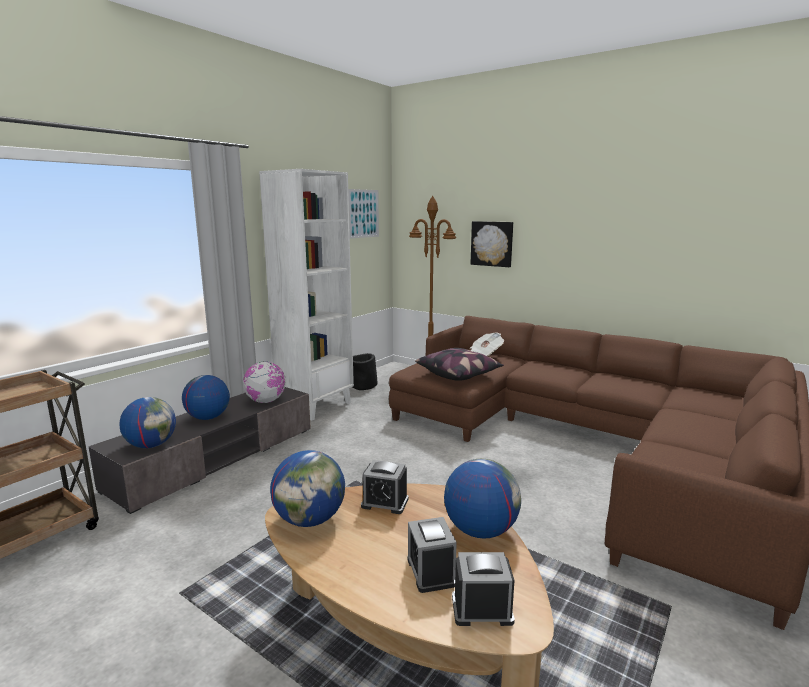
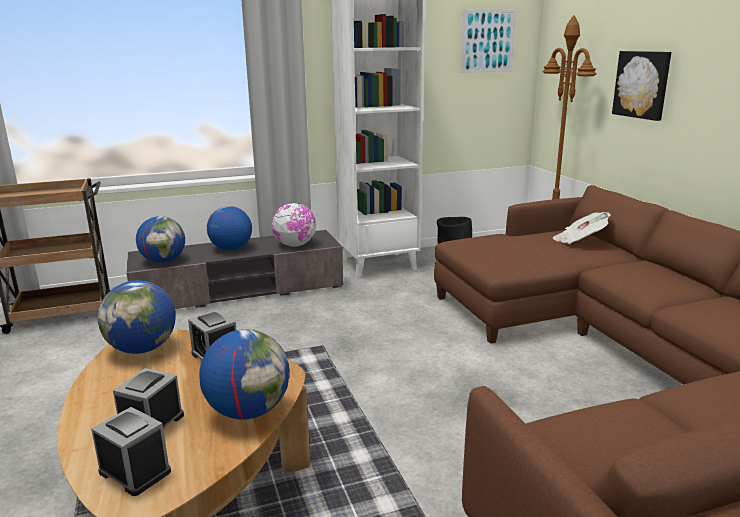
camera: 35 degrees right, 5 degrees up
pillow [415,348,504,381] -> none

